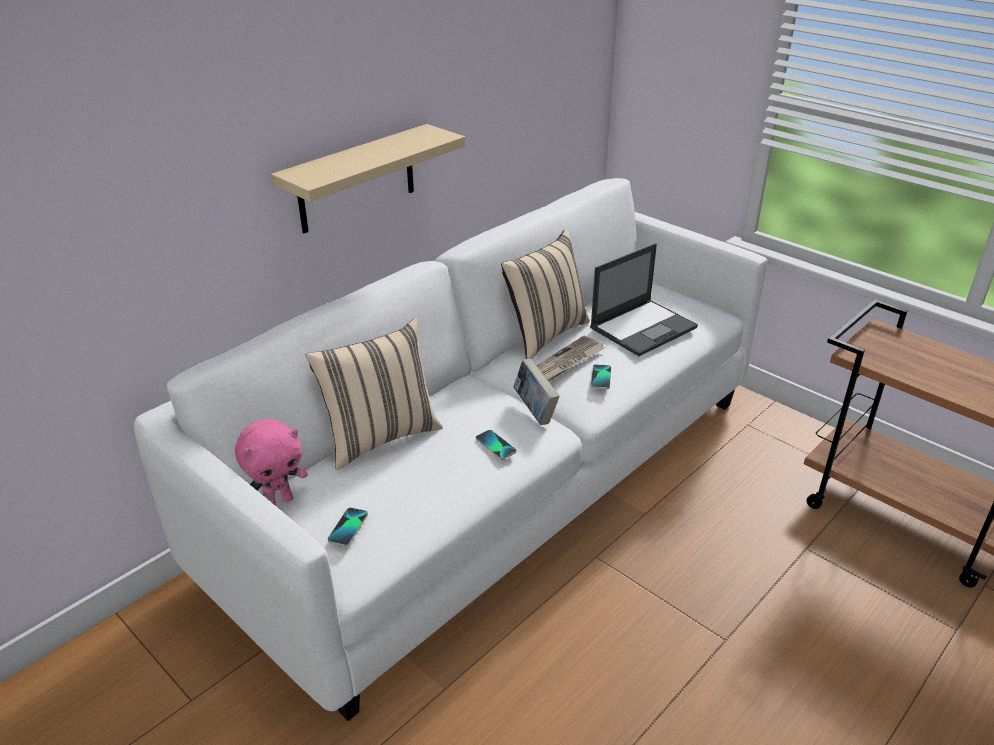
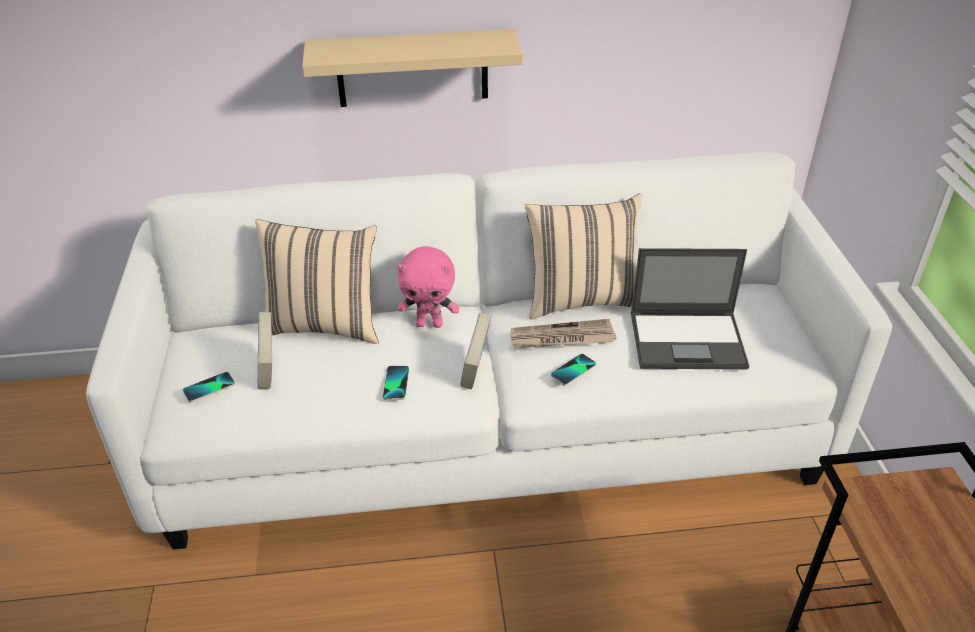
camera: 40 degrees right, 5 degrees up
pink plush toy [235,419,308,506] -> pink plush toy moved to [397,246,459,328]
none -> book [258,312,272,389]

